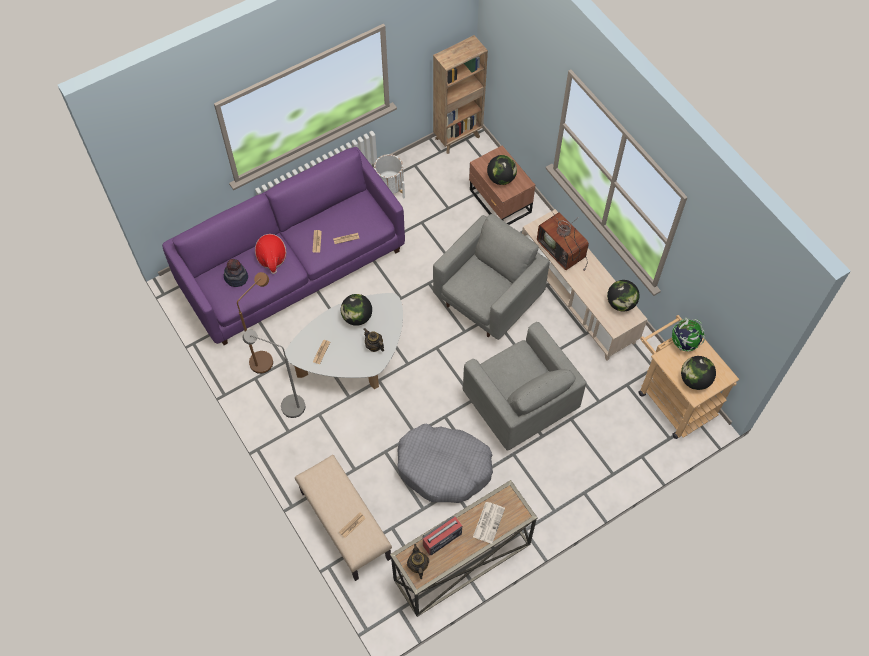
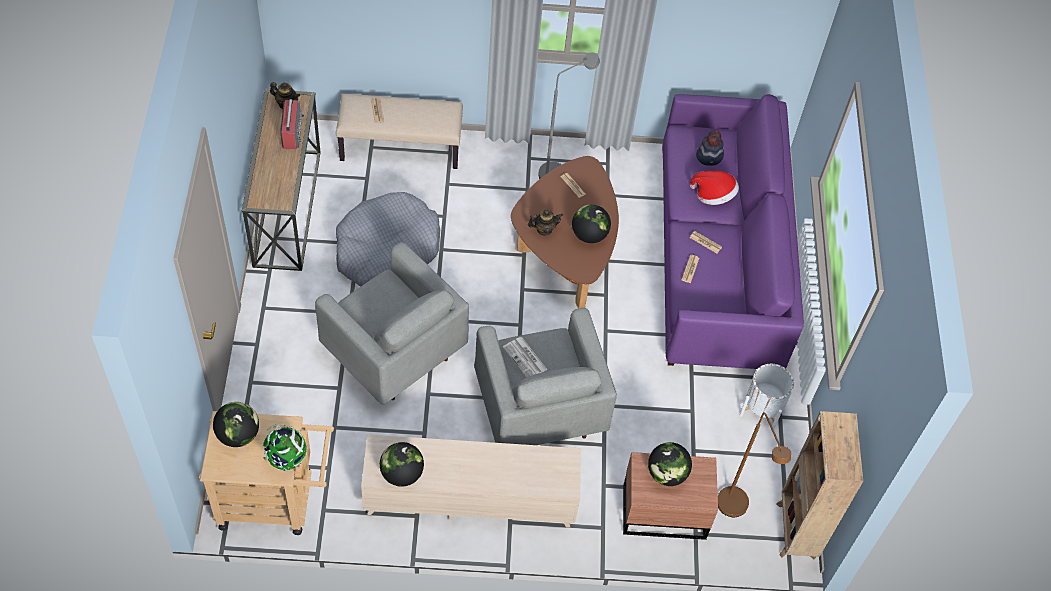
camera: 120 degrees right, 5 degrees down
brown floor lamp [237,272,273,374] -> brown floor lamp moved to [718,412,791,517]
white coffee table [285,293,403,389] -> brown coffee table [511,156,619,308]
grey armchair [463,322,586,451] -> grey armchair turned 135 degrees counterclockwise [315,242,469,405]
newspaper [473,502,505,544] -> newspaper moved to [503,337,548,377]
television [537,209,589,271] -> none

